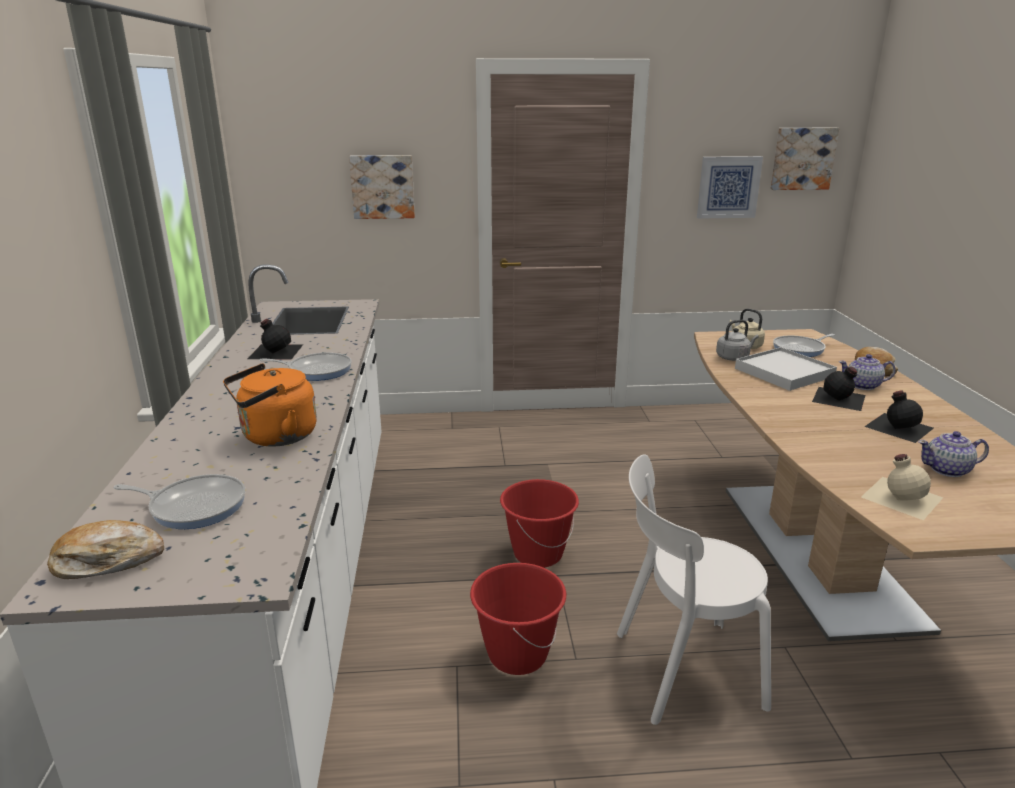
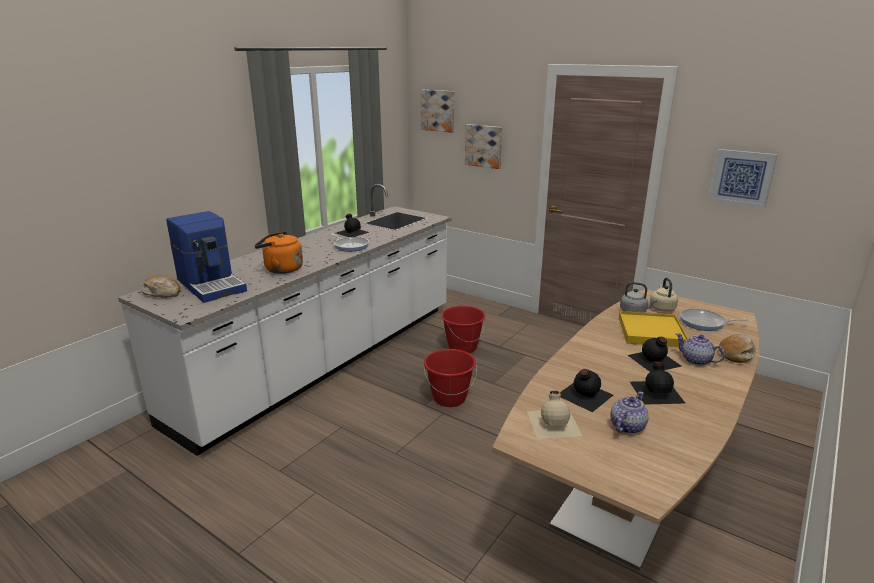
camera: 40 degrees right, 0 degrees up
frying pan [113,474,245,529] -> coffee machine [166,211,247,303]
red bucket [470,563,566,675] -> red bucket moved to [441,306,486,353]
white chair [617,454,771,725] -> none
white tray [735,347,837,391] -> yellow tray [619,311,688,347]
picture [771,128,839,190] -> picture moved to [420,90,455,133]
teapot [918,431,989,477] -> teapot turned 90 degrees clockwise [611,392,649,434]
none -> black bottle [560,369,613,412]

